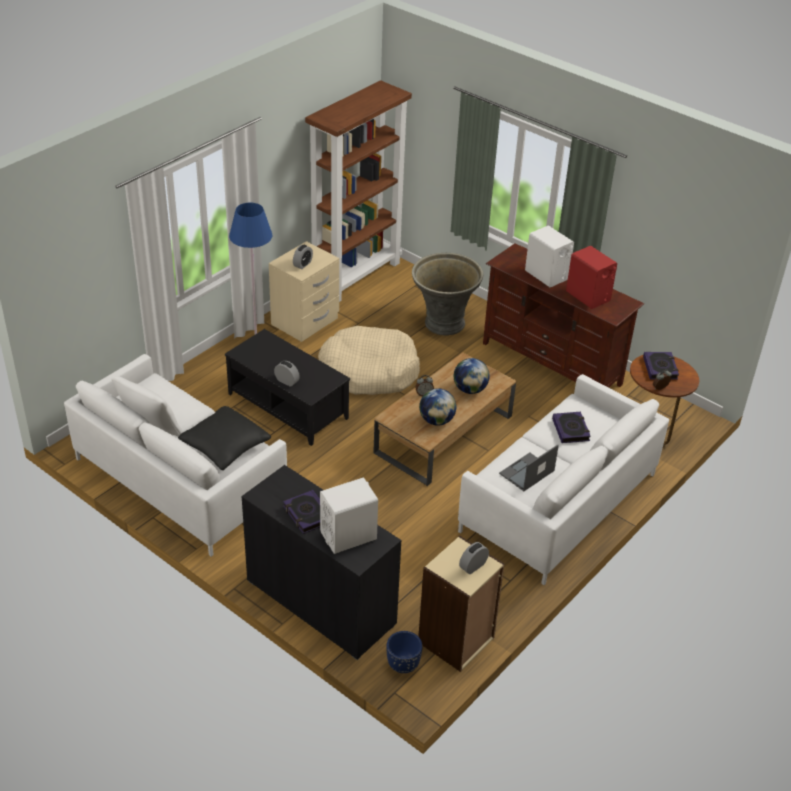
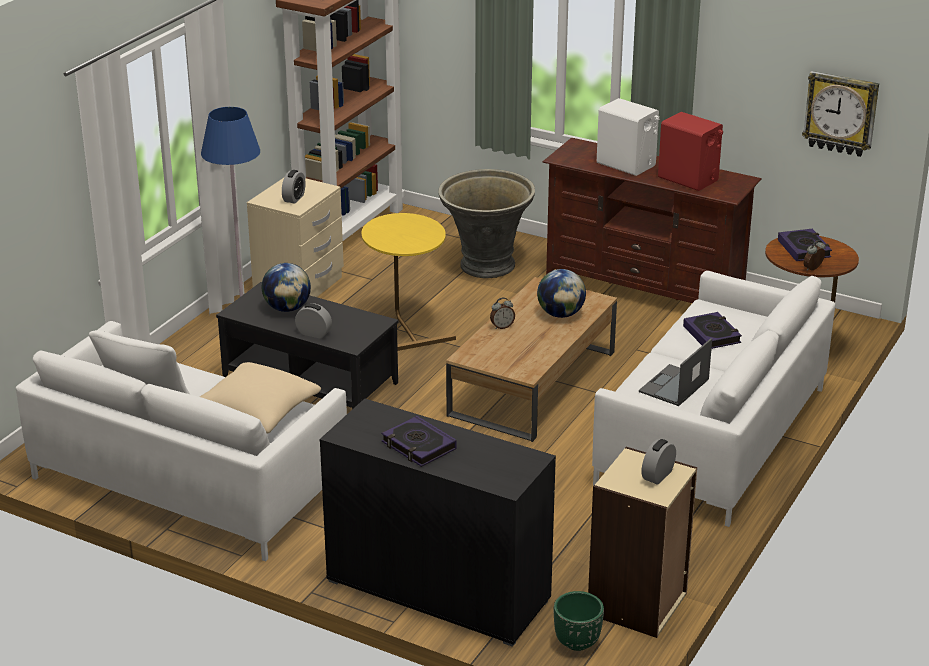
camera: 10 degrees left, 10 degrees down
black pillow [178,406,271,470] -> beige pillow [200,362,321,433]
beige dog bed [318,326,420,395] -> yellow side table [362,213,456,351]
white speaker [320,477,378,554] -> none
blue planter [386,631,423,673] -> green planter [554,591,604,651]
globe [419,388,456,425] -> globe moved to [262,263,311,312]
none -> wall clock [802,71,879,157]

